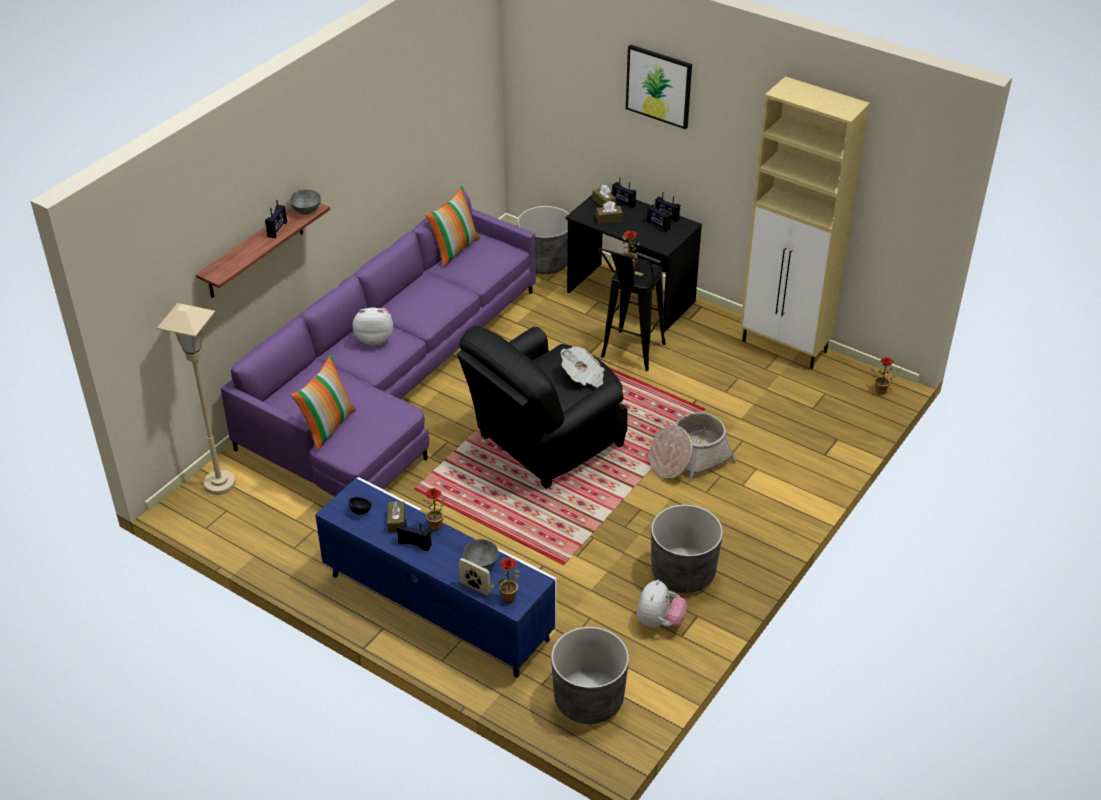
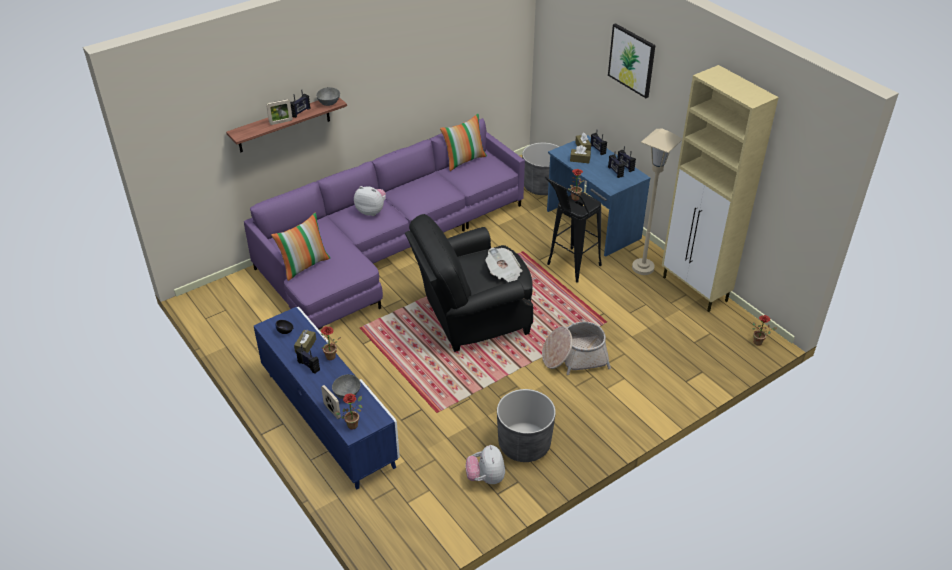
camera: 20 degrees right, 0 degrees up
beige floor lamp [157,303,236,495] -> beige floor lamp moved to [632,129,683,275]
grey planter [551,627,629,724] -> none
black desk [565,190,702,332] -> blue desk [547,135,650,257]
plush toy [637,580,687,628] -> plush toy turned 135 degrees clockwise [466,445,505,484]
none -> picture frame [266,99,293,125]

